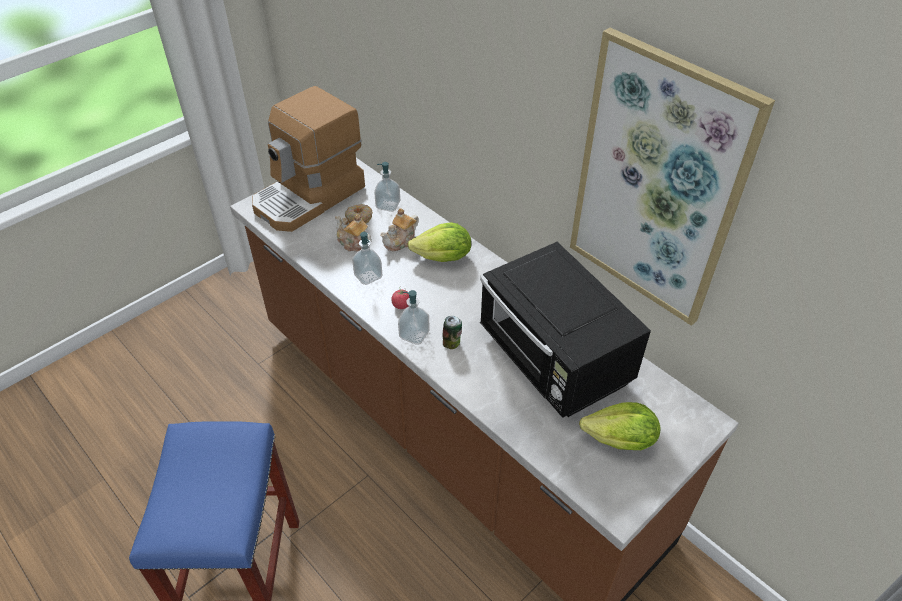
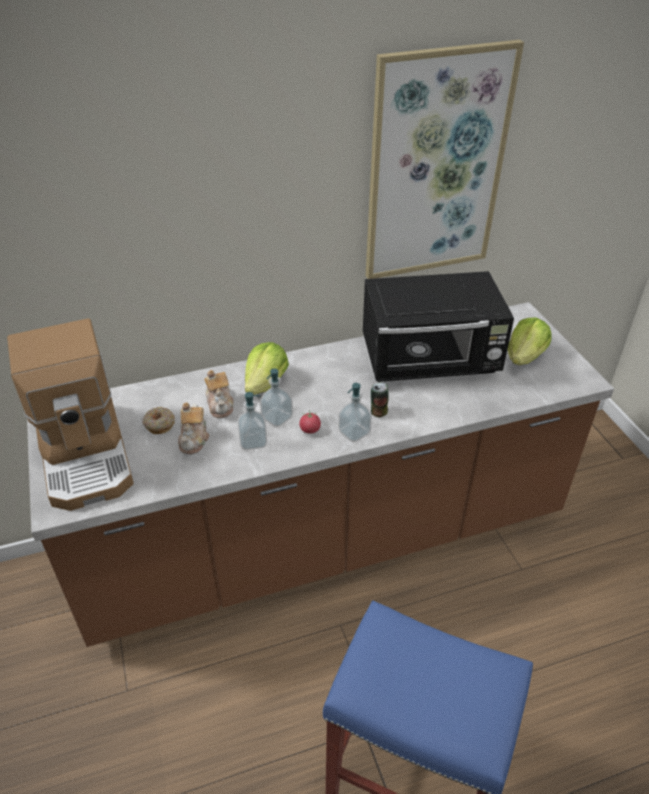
camera: 65 degrees left, 5 degrees down
teapot [335,214,372,252] -> teapot turned 60 degrees counterclockwise [178,402,209,454]
soap dispenser [374,162,400,212] -> soap dispenser moved to [260,368,293,427]

